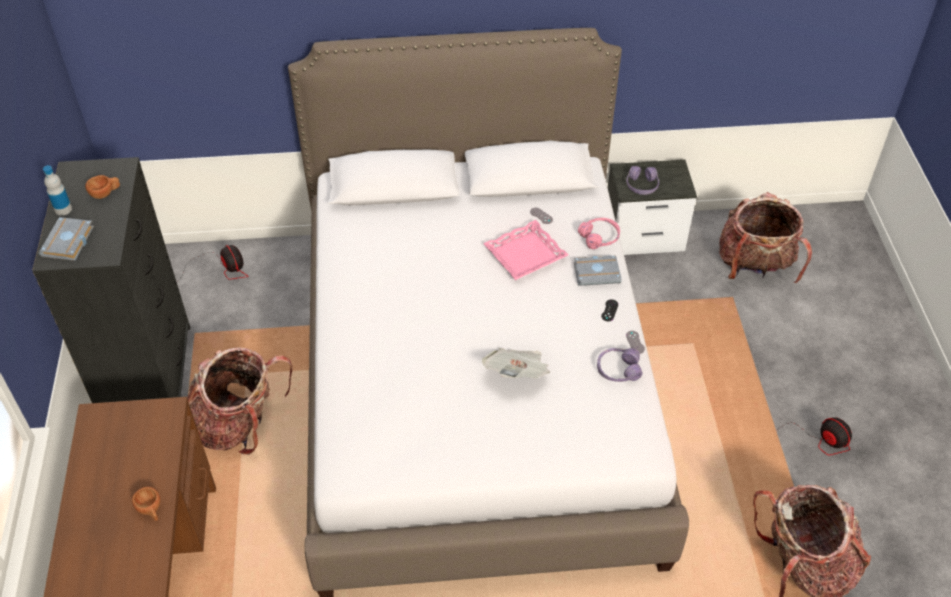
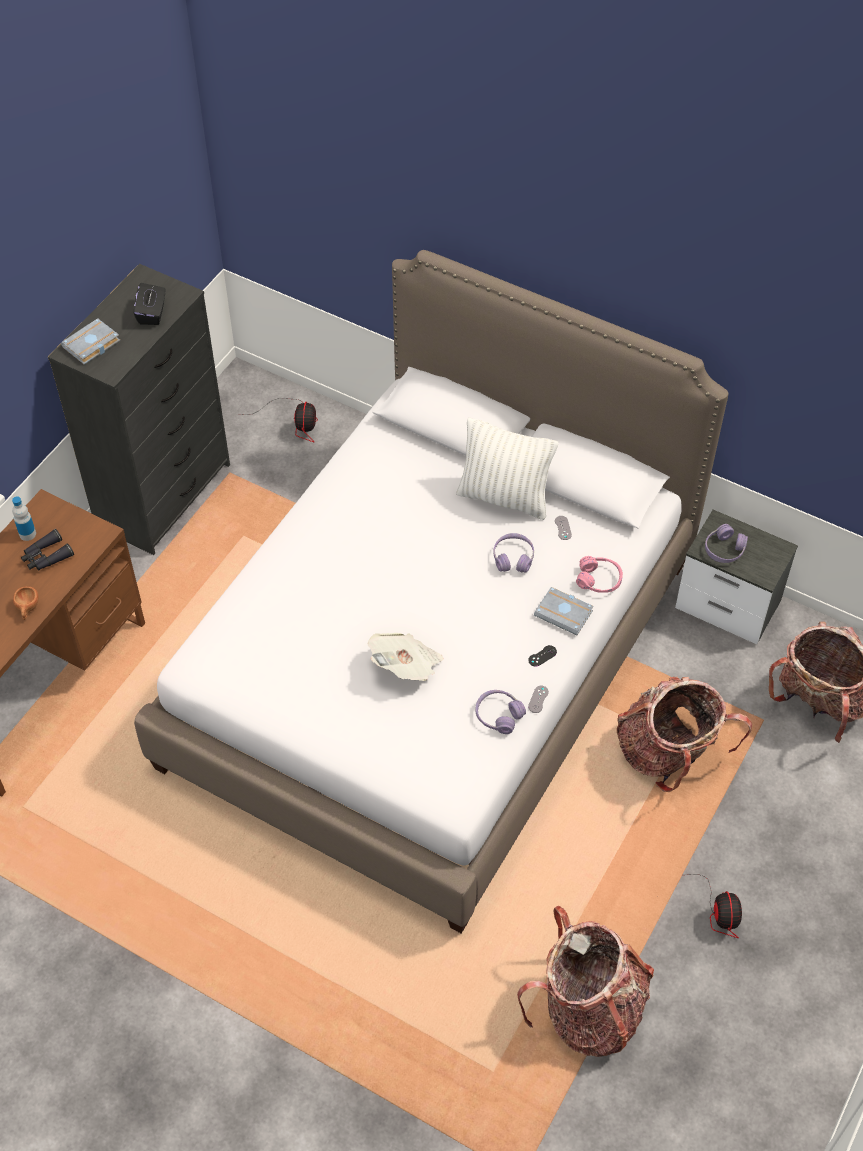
camera: 35 degrees right, 5 degrees up
bottle [43,165,72,216] -> bottle moved to [12,496,36,541]
brown cup [85,175,120,199] -> black tissue box [133,283,165,325]
backpack [187,347,292,455] -> backpack moved to [617,677,752,792]
pink tray [483,220,568,280] -> purple headphones [494,533,534,573]
none -> black binoculars [21,529,74,571]
none -> white pillow [456,417,558,520]

